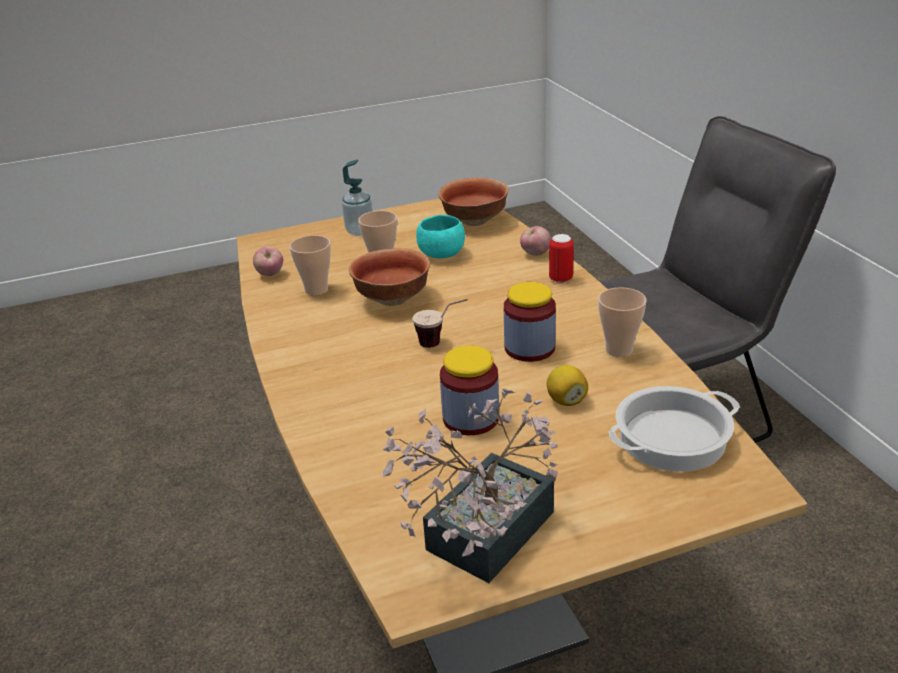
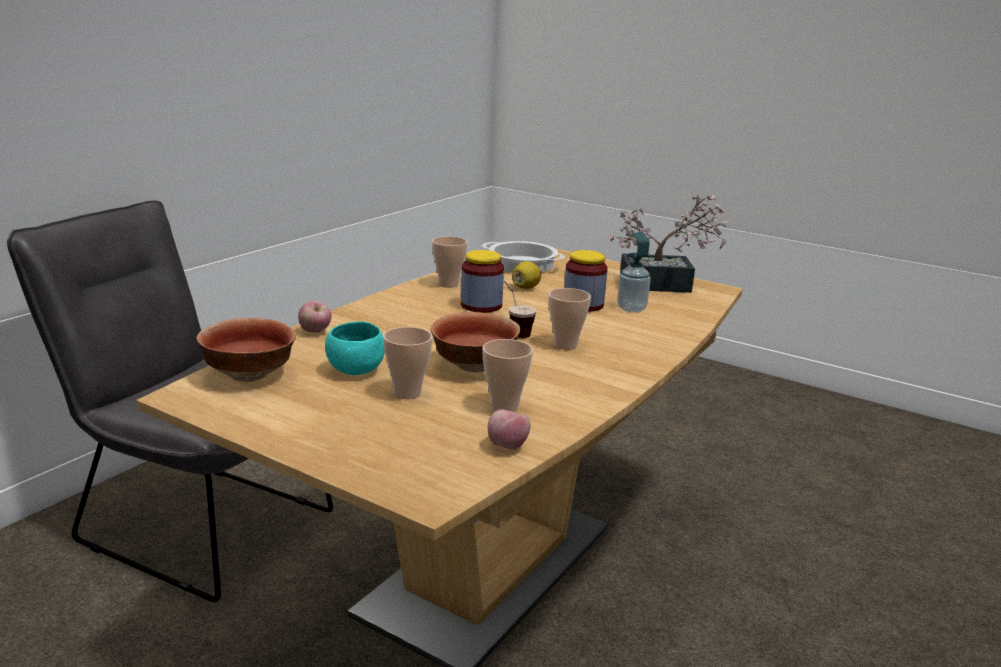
camera: 130 degrees left, 10 degrees down
soap dispenser [342,159,373,236] -> soap dispenser moved to [617,232,651,313]
can [549,234,574,283] -> none
none -> cup [549,288,591,350]

